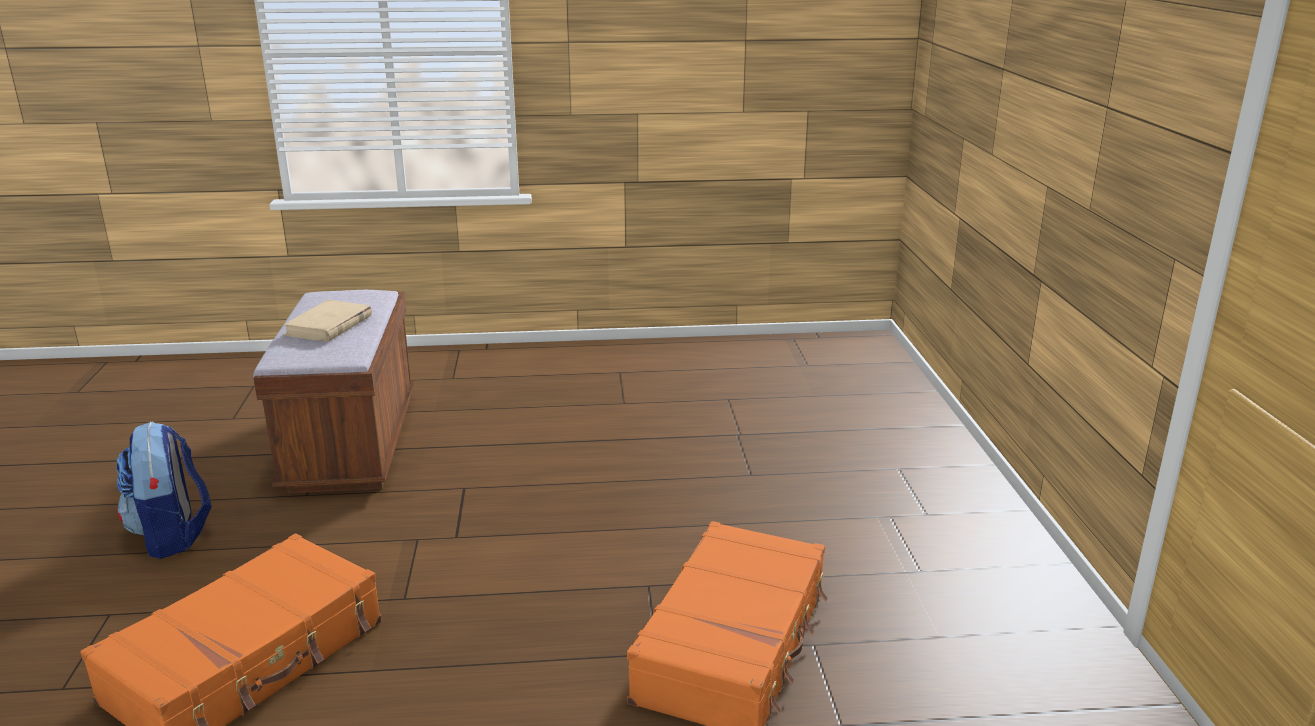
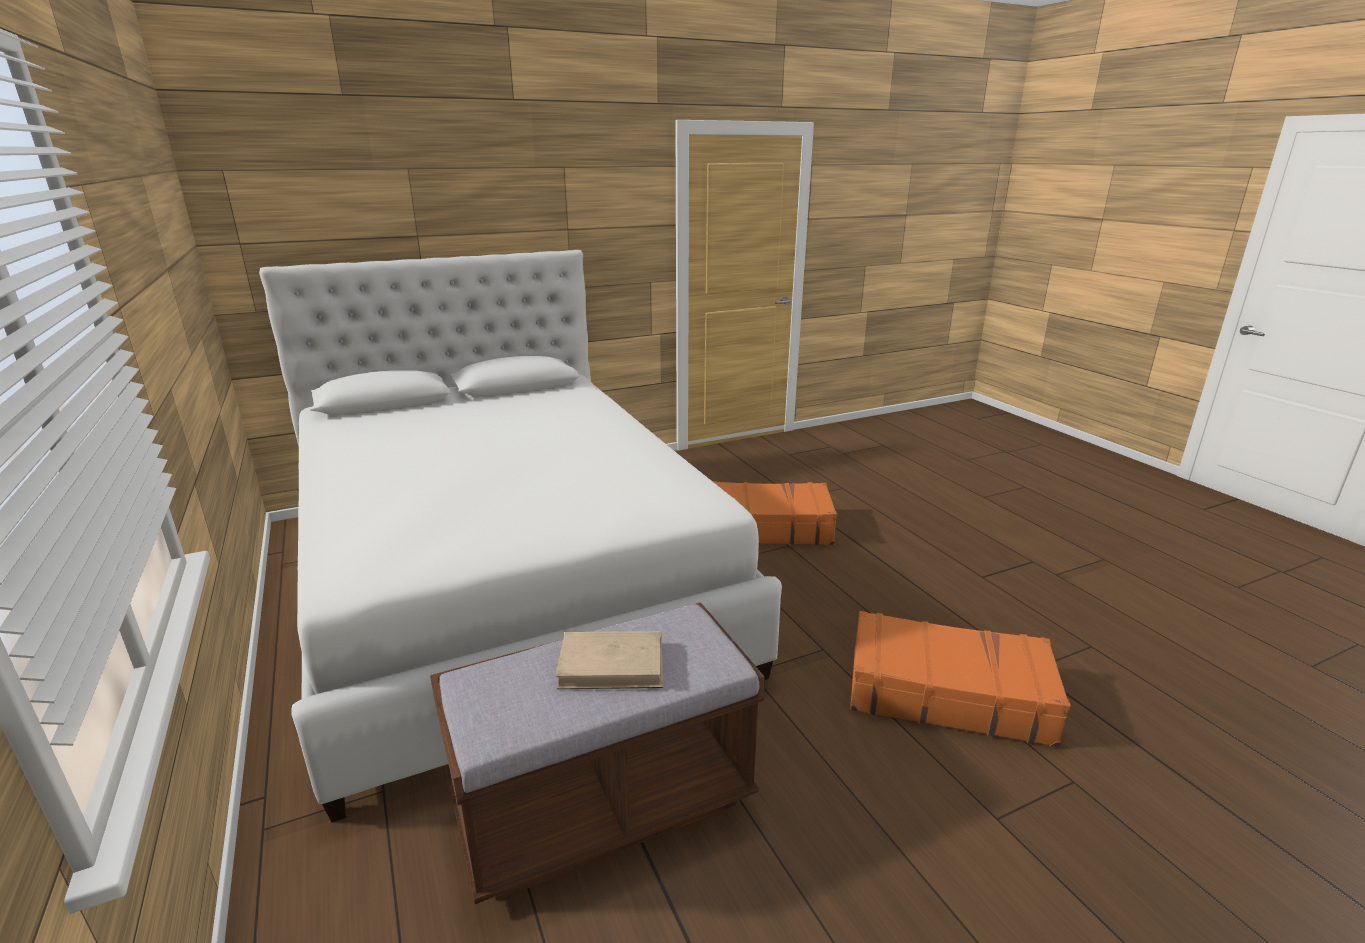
camera: 110 degrees left, 0 degrees up
backpack [116,422,212,559] -> none
none -> white bed [259,250,782,822]

